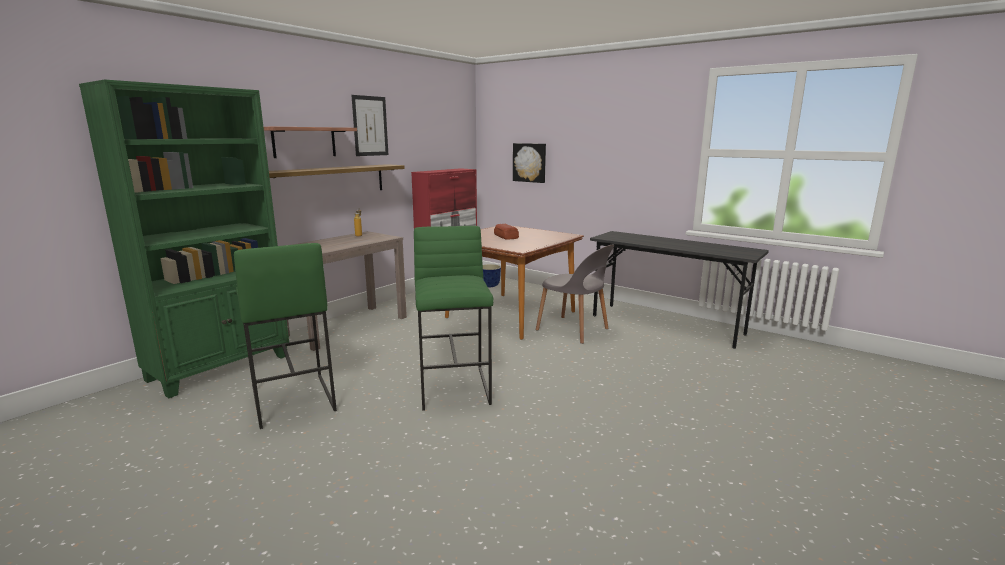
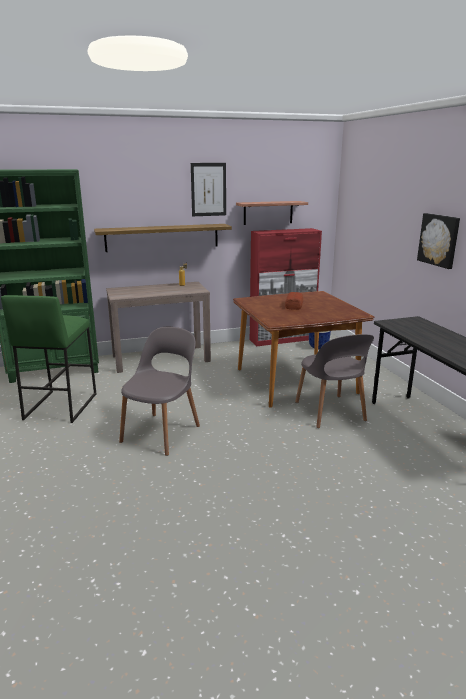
camera: 35 degrees right, 5 degrees up
shelf [264,127,357,158] -> shelf moved to [236,201,308,225]
green stool [414,226,494,411] -> grey chair [119,327,200,456]
picture [513,143,546,183] -> picture moved to [417,213,460,269]

